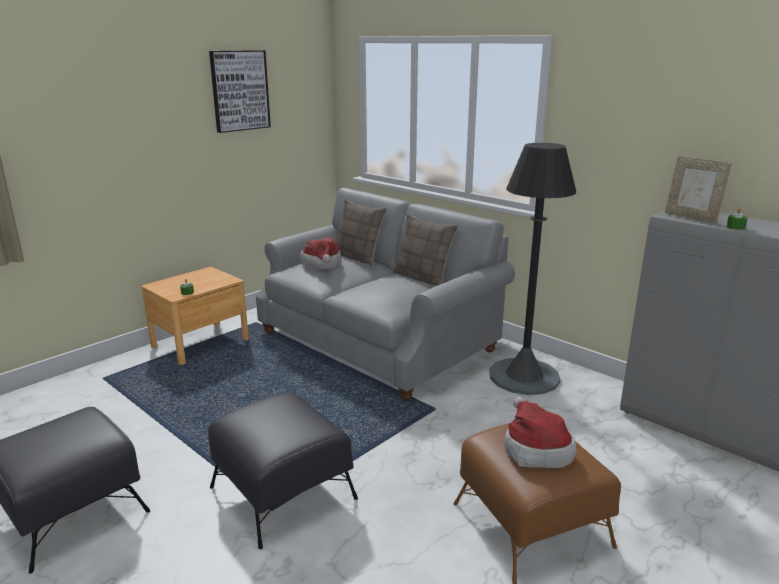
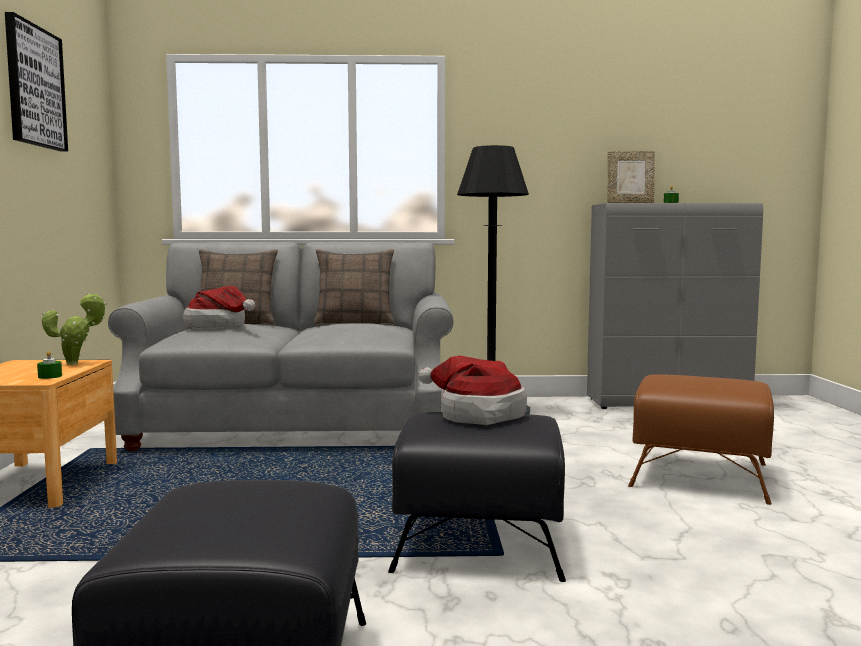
camera: 45 degrees left, 15 degrees down
hat [505,396,576,468] -> hat moved to [419,355,527,425]
none -> potted plant [42,292,107,365]

